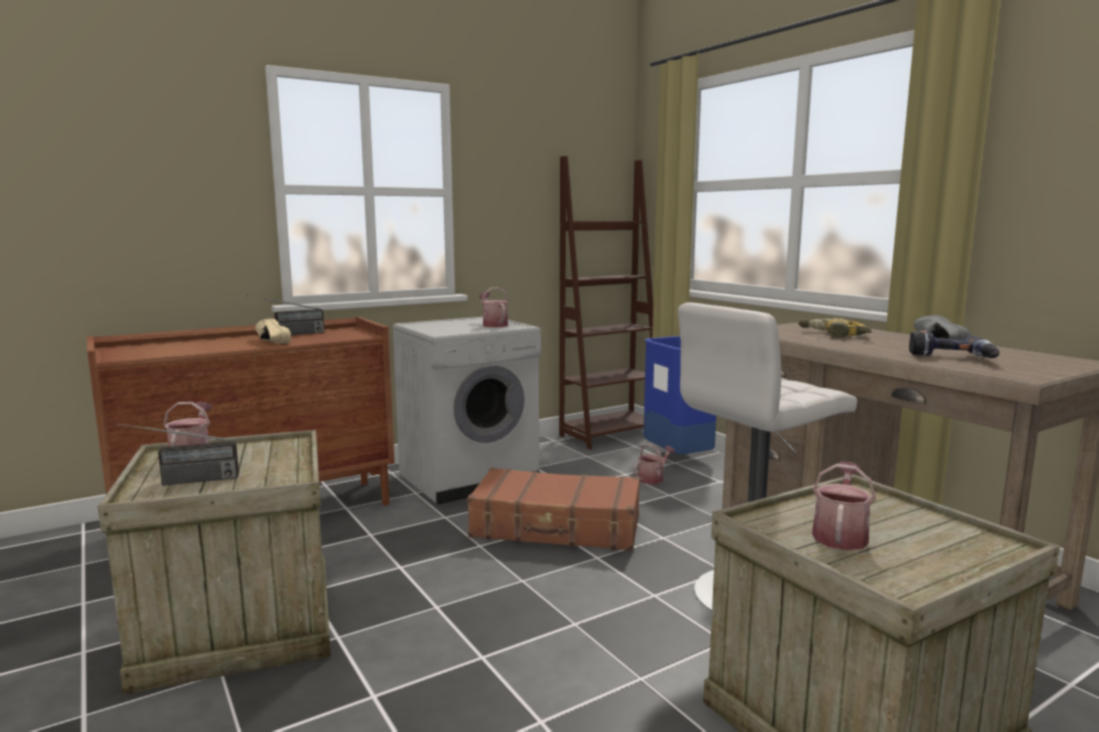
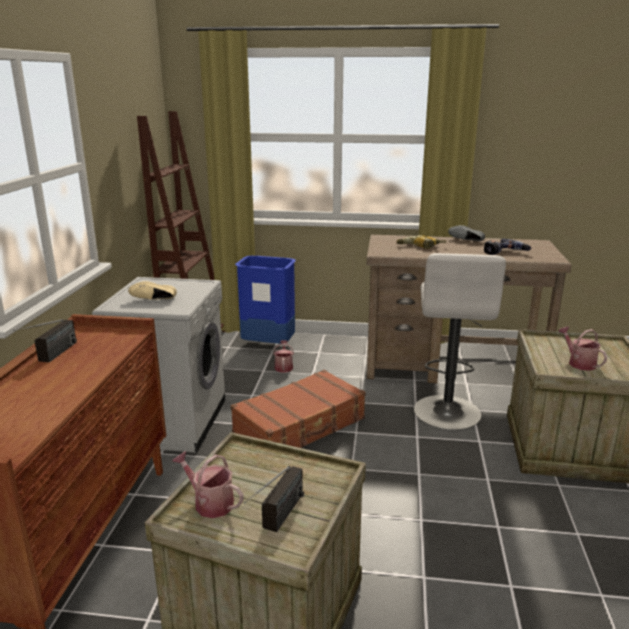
camera: 50 degrees left, 10 degrees up
beige shoe [255,319,291,344] -> beige shoe moved to [128,281,177,300]
watering can [479,287,509,327] -> none

